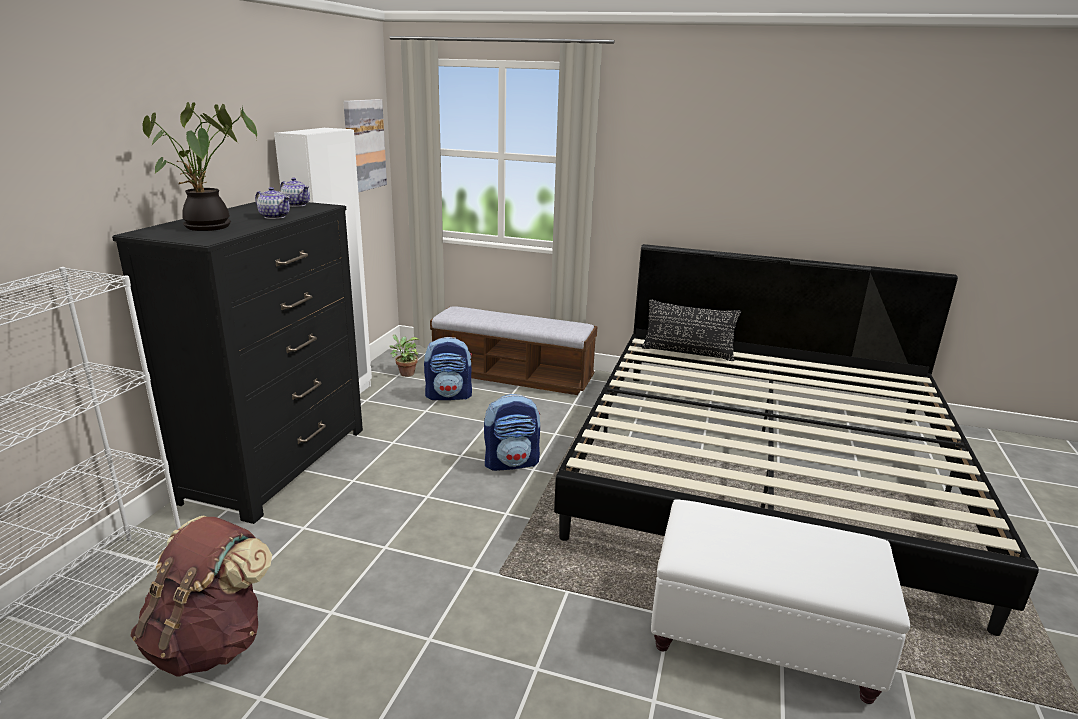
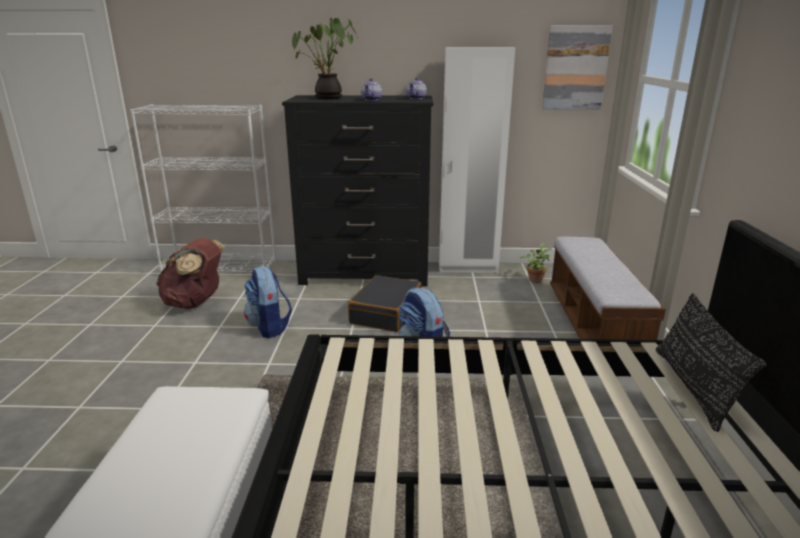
camera: 75 degrees right, 0 degrees up
backpack [424,337,472,400] -> backpack moved to [244,266,292,338]
none -> black suitcase [348,275,422,332]

